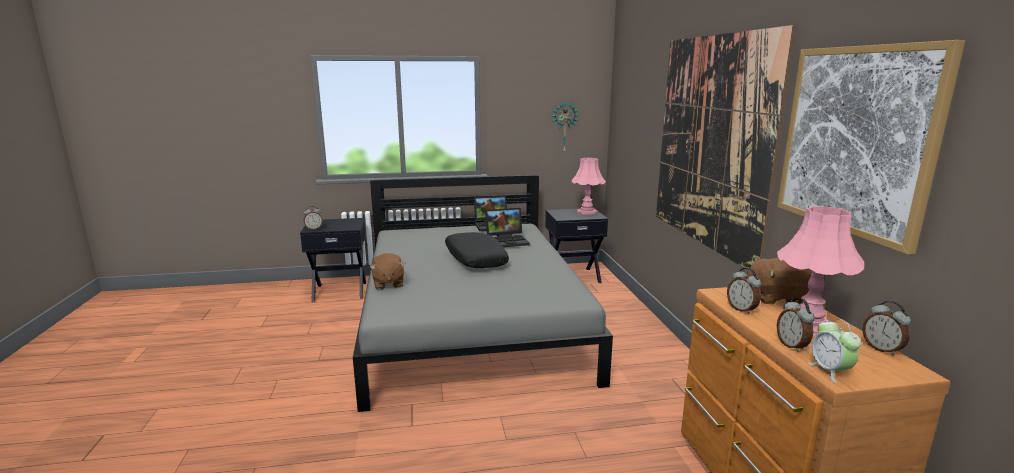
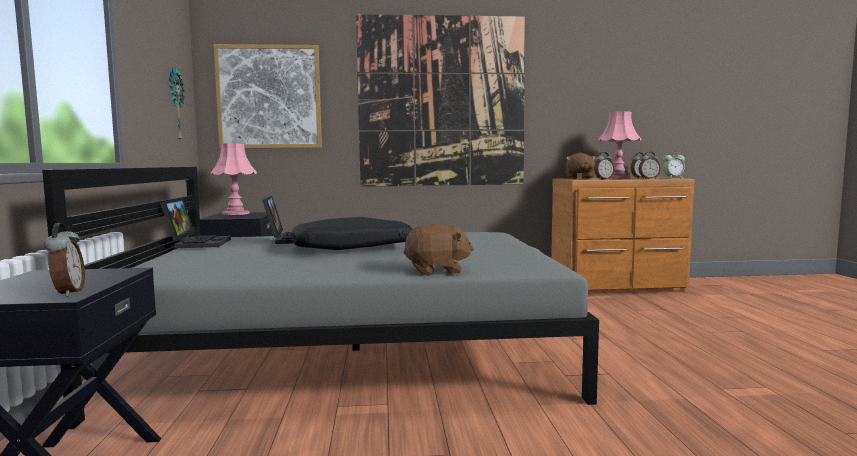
camera: 85 degrees left, 10 degrees down
picture [777,40,965,254] -> picture moved to [214,44,322,148]

